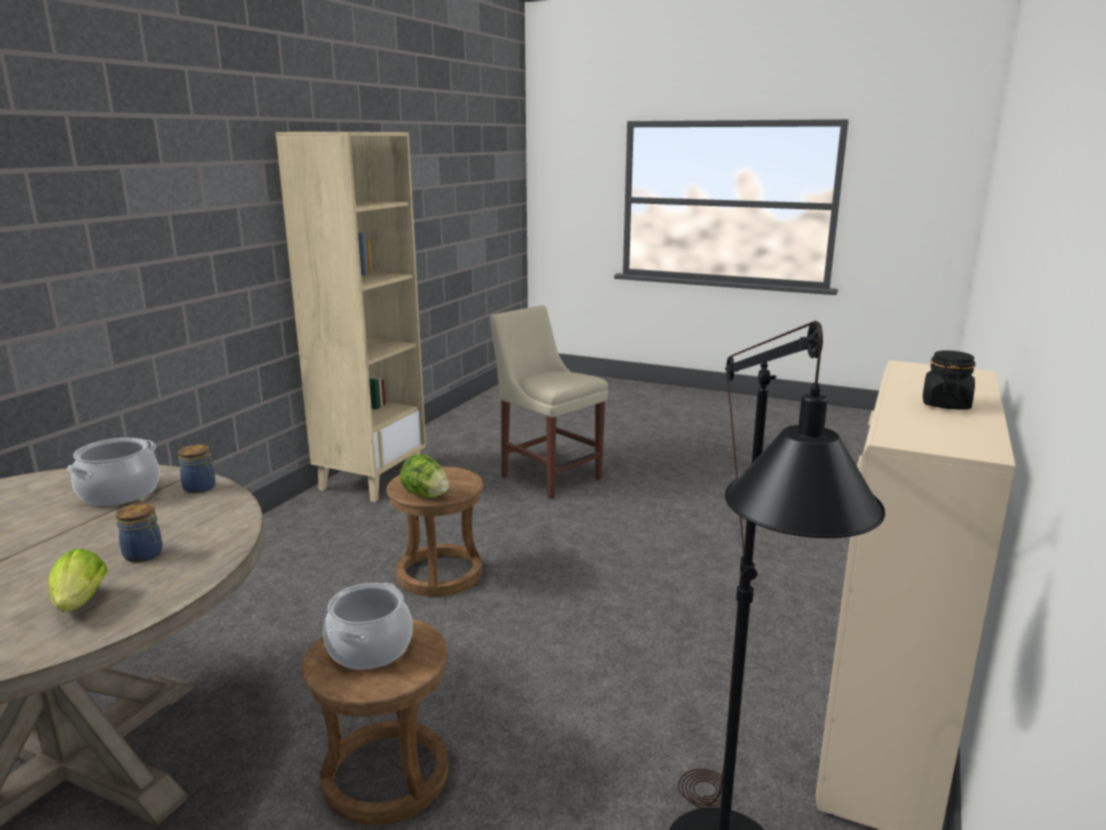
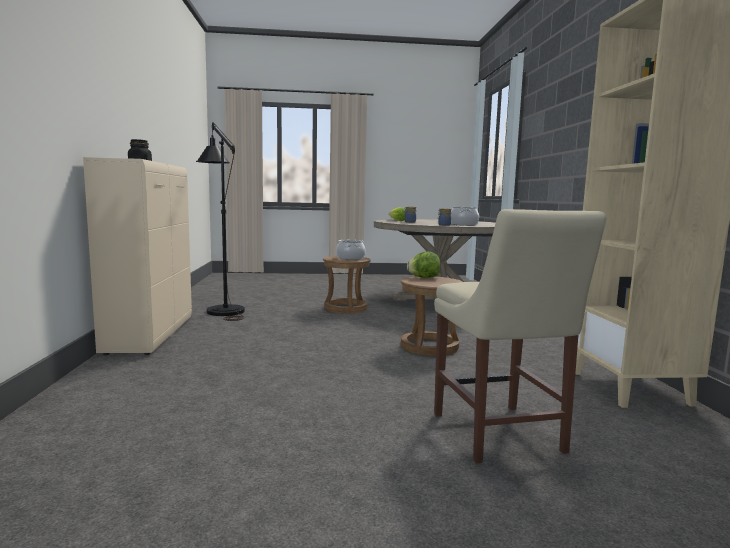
camera: 150 degrees right, 10 degrees down
beige chair [490,305,608,499] -> beige chair turned 60 degrees clockwise [434,209,607,463]

